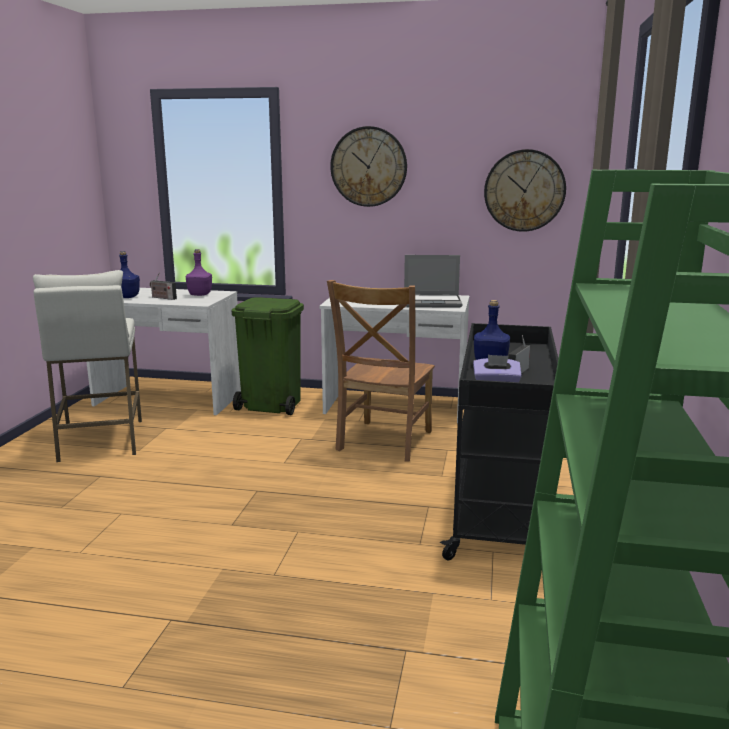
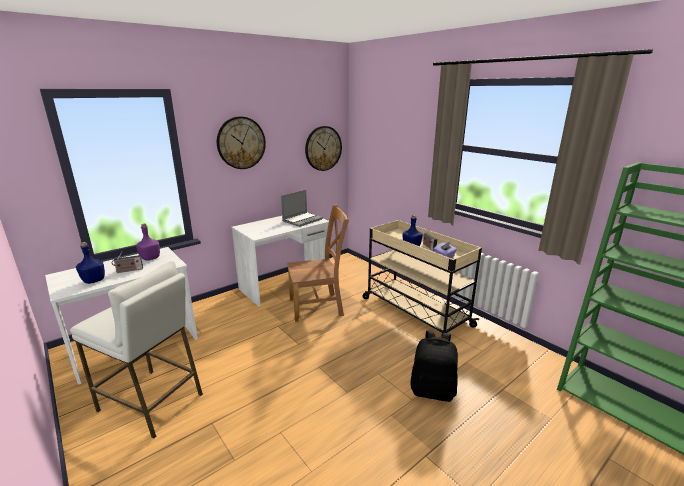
camera: 50 degrees left, 5 degrees up
green trash can [231,297,304,415] -> none
brown chair [327,280,435,462] -> brown chair turned 75 degrees counterclockwise [287,204,349,322]
black cart [440,323,558,561] -> beige cart [363,220,482,337]
none -> black backpack [411,331,458,402]

